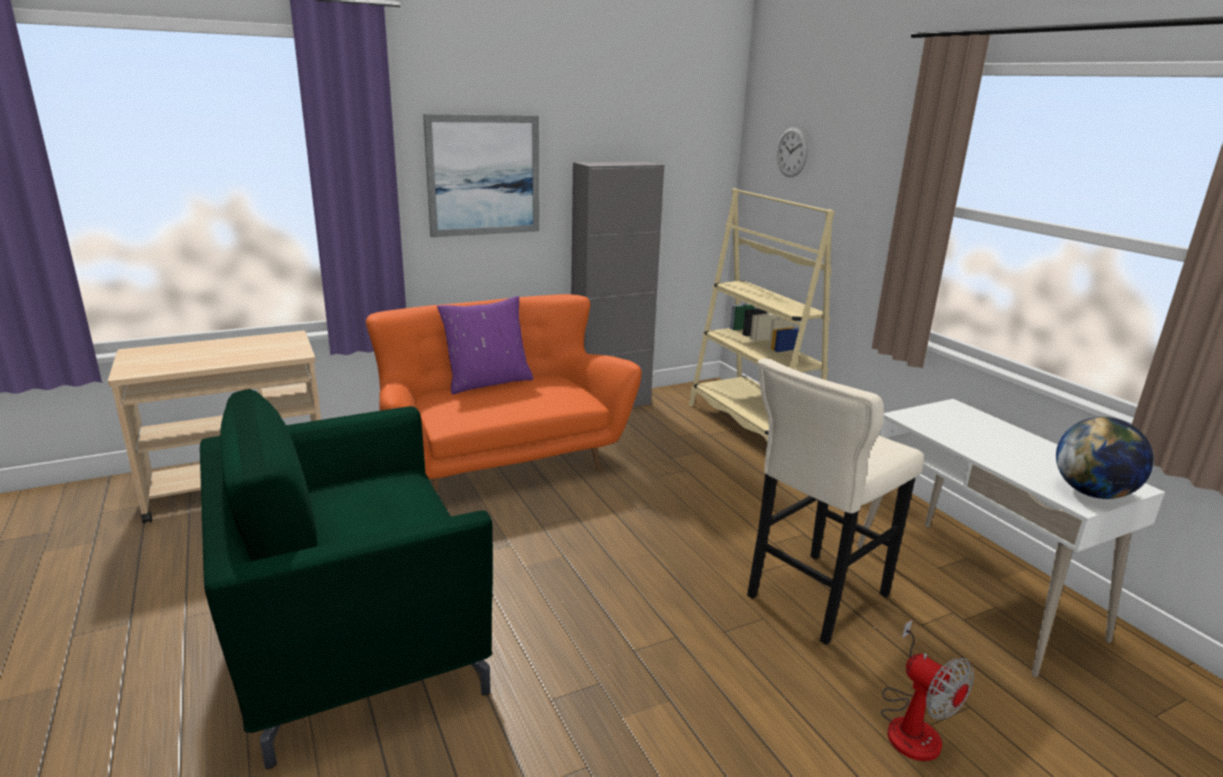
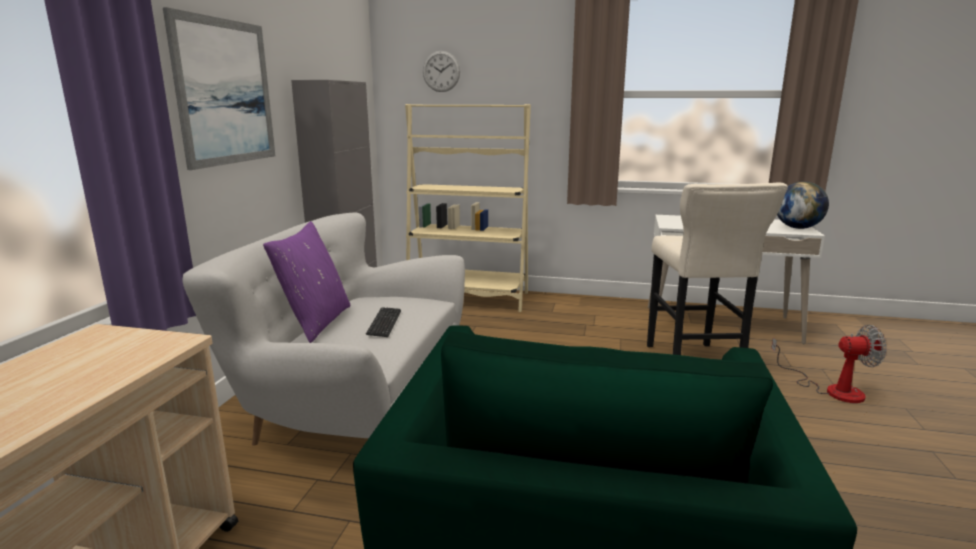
camera: 50 degrees left, 5 degrees down
orange sofa [366,294,642,494] -> white sofa [182,213,465,446]
none -> keyboard [366,307,401,337]

